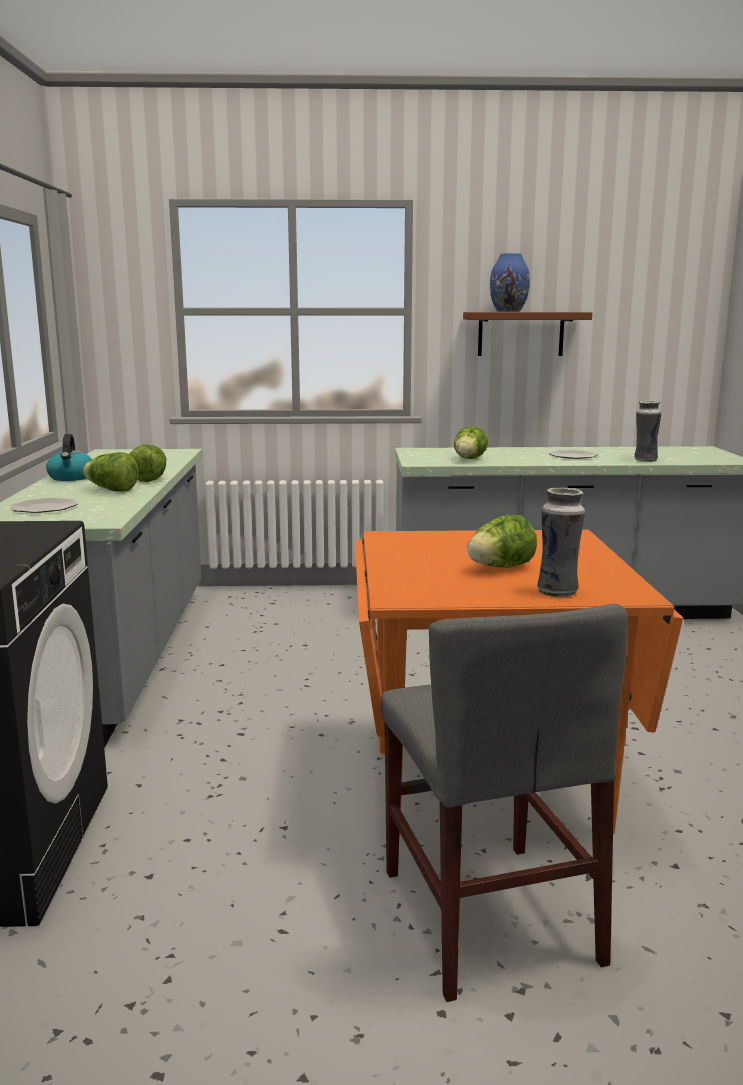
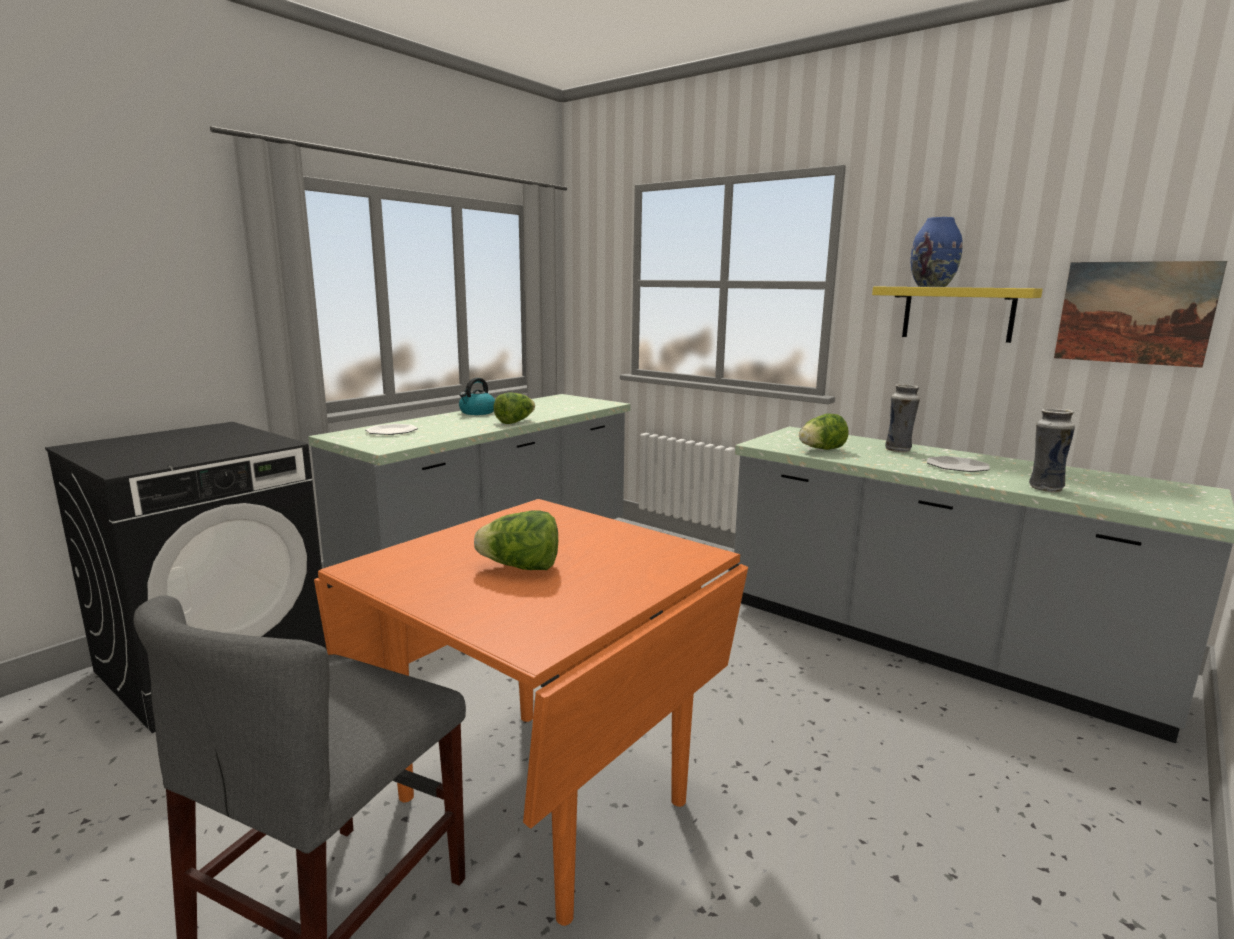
camera: 40 degrees right, 0 degrees up
lettuce [83,452,138,492] -> none
brown shelf [463,312,593,356] -> yellow shelf [872,287,1043,343]
vase [537,488,585,597] -> vase moved to [885,384,920,452]
none -> picture [1054,261,1227,368]

